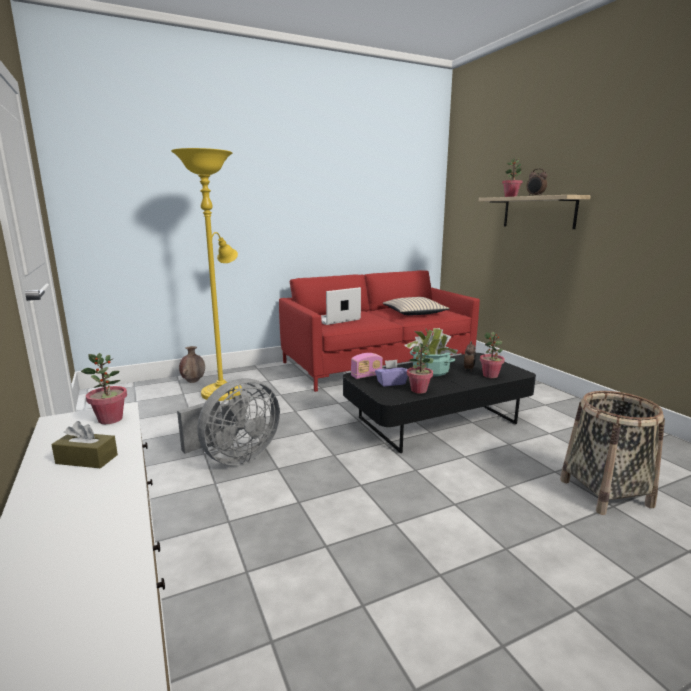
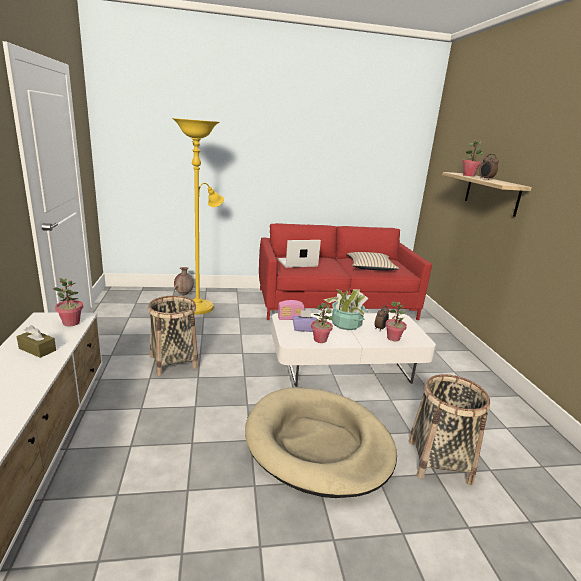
camera: 15 degrees right, 5 degrees up
grey fan [177,378,280,465] -> basket [148,296,199,376]
black coffee table [343,353,536,453] -> white coffee table [271,313,436,387]
none -> beige dog bed [245,387,397,498]

